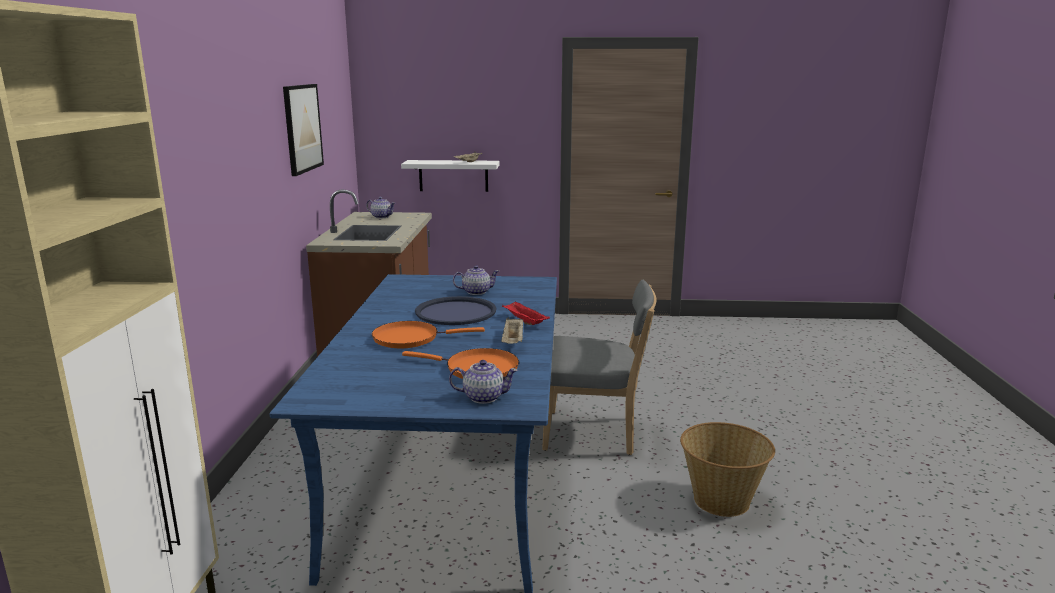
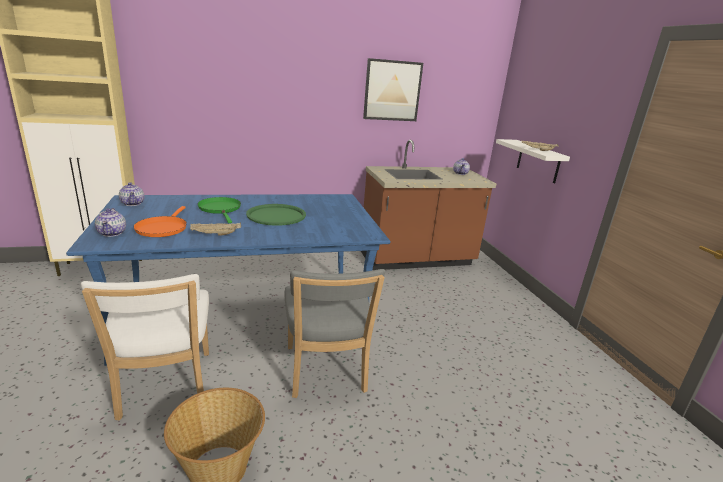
camera: 70 degrees right, 5 degrees up
orange frying pan [372,321,485,348] -> green frying pan [197,197,241,223]
blue tray [415,296,497,325] -> green tray [246,204,306,226]
teapot [453,265,499,295] -> teapot moved to [119,182,145,206]
red tray [502,301,550,325] -> none
none -> white chair [81,274,209,420]

